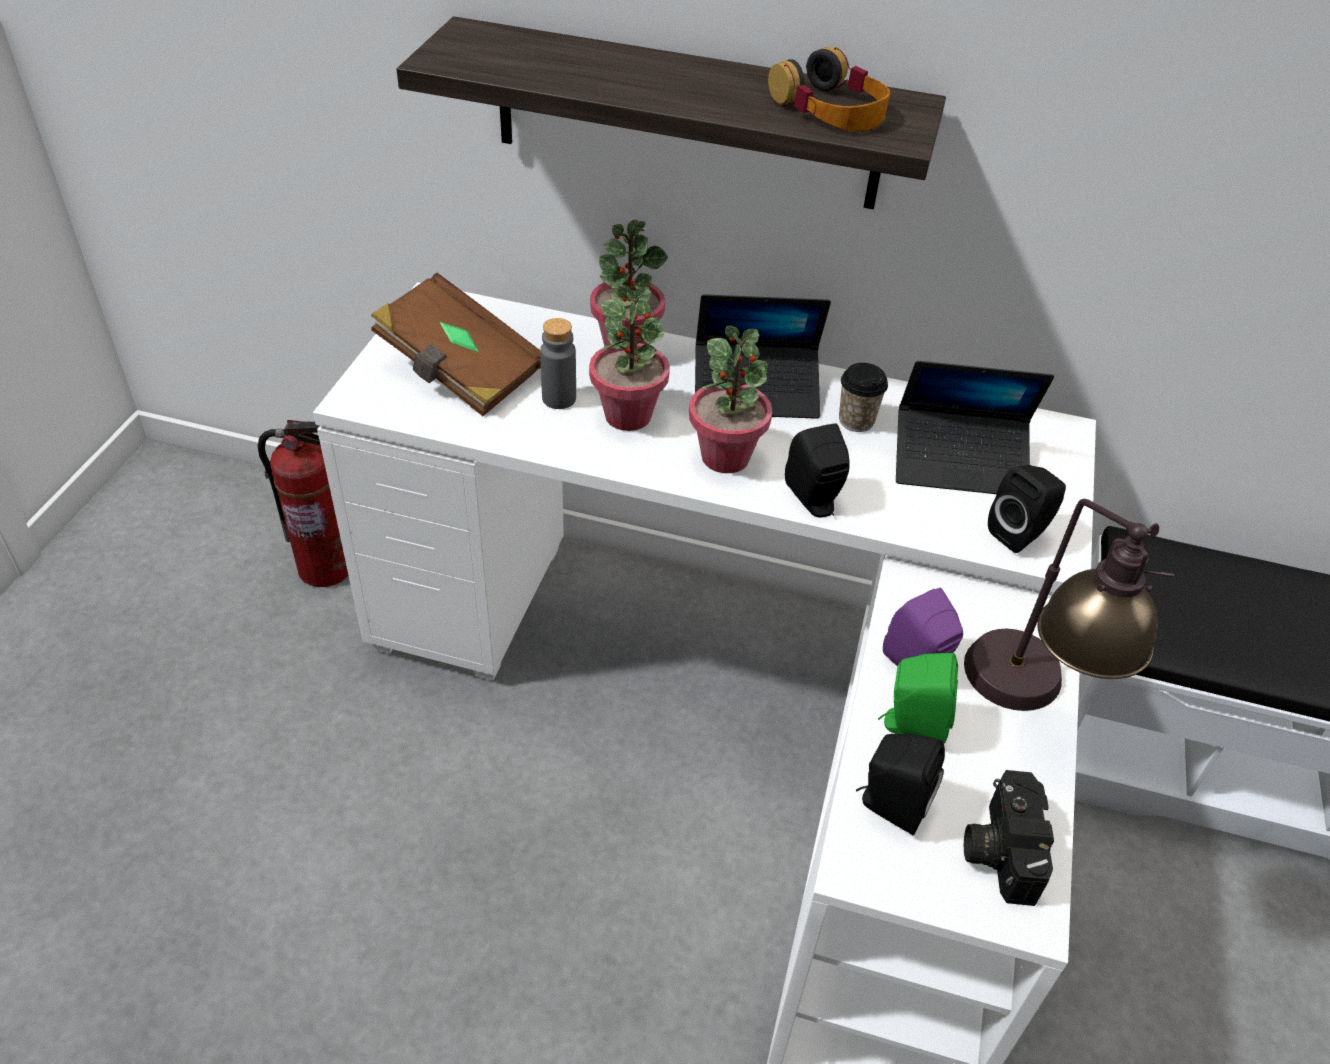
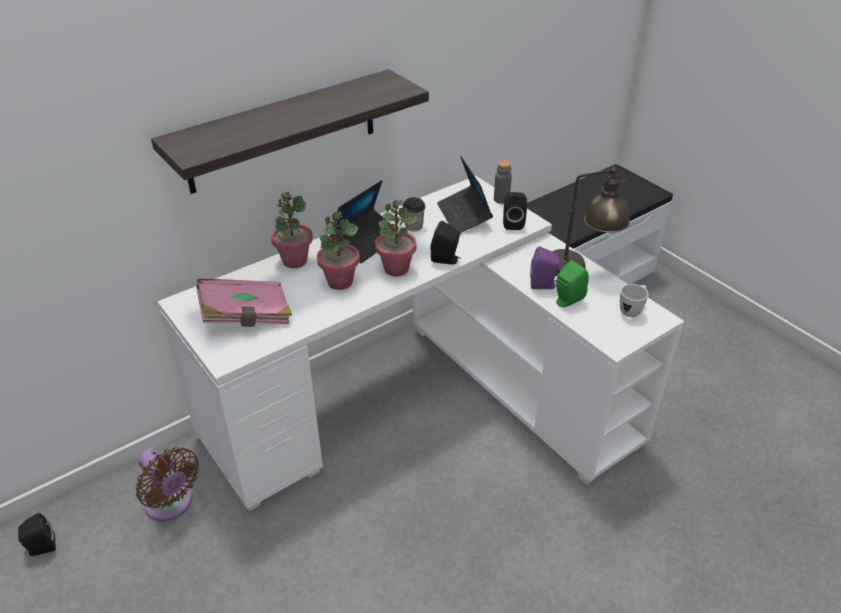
camera: 50 degrees left, 5 degrees down
fire extinguisher [258,420,349,587] -> brown fan [136,447,199,521]
brown book [371,273,541,416] -> pink book [196,279,292,327]
grey bottle [540,318,576,409] -> grey bottle moved to [494,160,512,204]
headphones [768,47,890,131] -> none
black speaker [856,733,945,836] -> black speaker moved to [18,513,56,556]
laptop [896,361,1054,494] -> laptop turned 120 degrees clockwise [437,155,493,233]
camera [964,770,1054,906] -> white mug [620,284,648,317]

